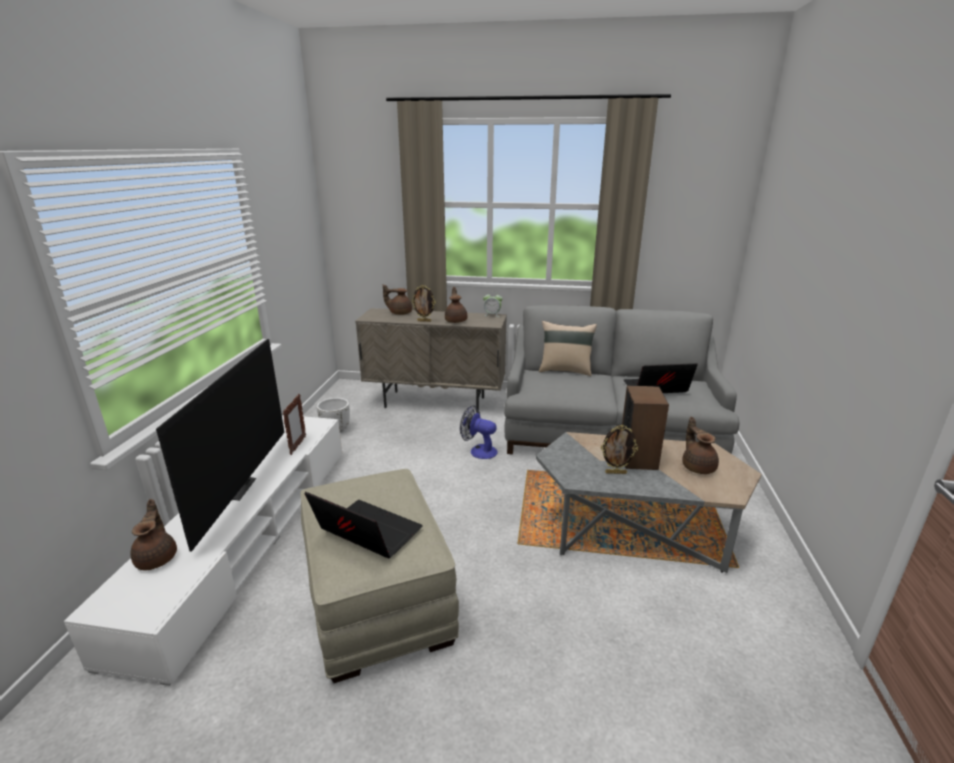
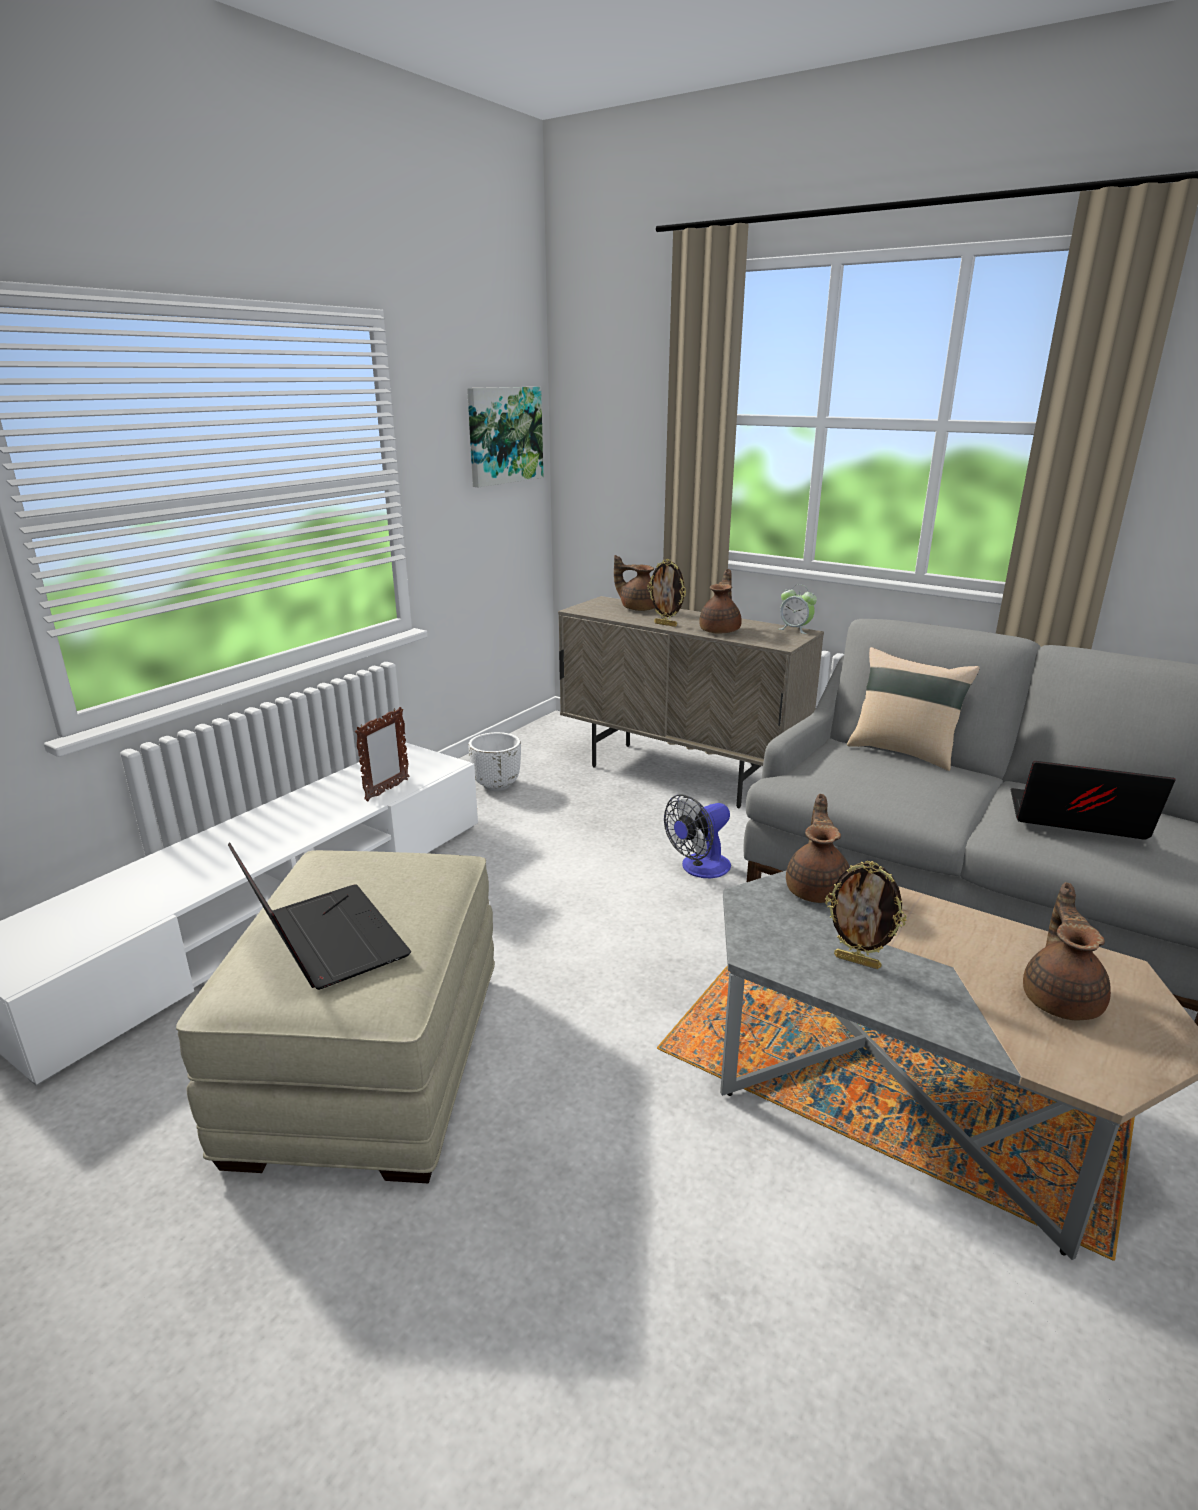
camera: 25 degrees right, 0 degrees up
brown teapot [130,499,177,571] -> brown teapot moved to [786,794,849,903]
television [156,339,284,551] -> none
fan [460,405,497,459] -> fan turned 90 degrees counterclockwise [664,794,731,878]
speaker [622,385,669,470] -> none
none -> picture [467,387,543,487]

